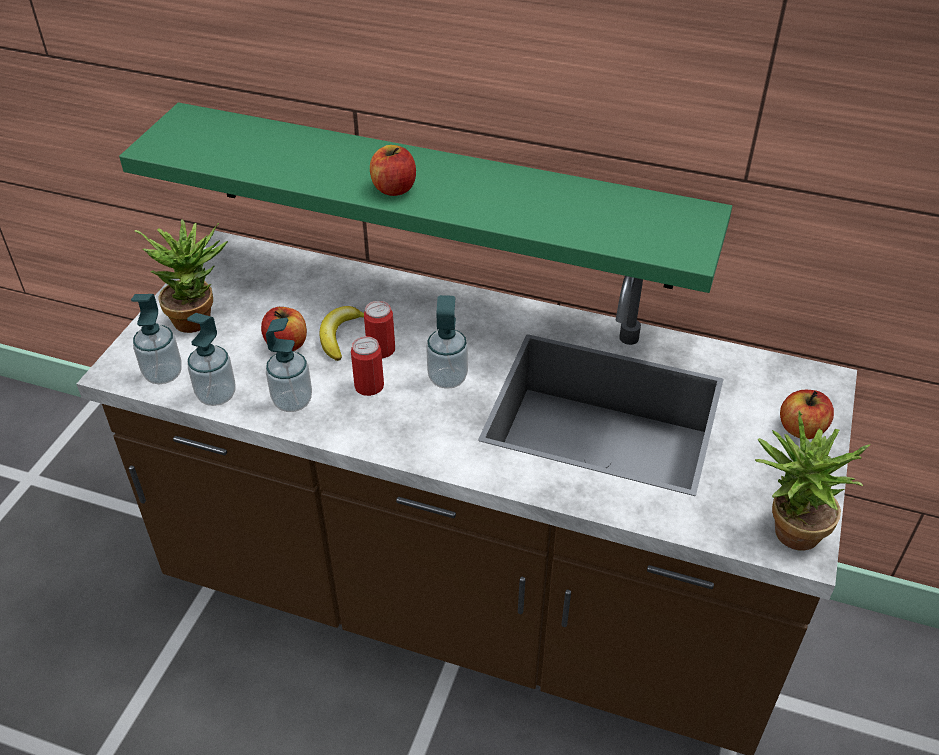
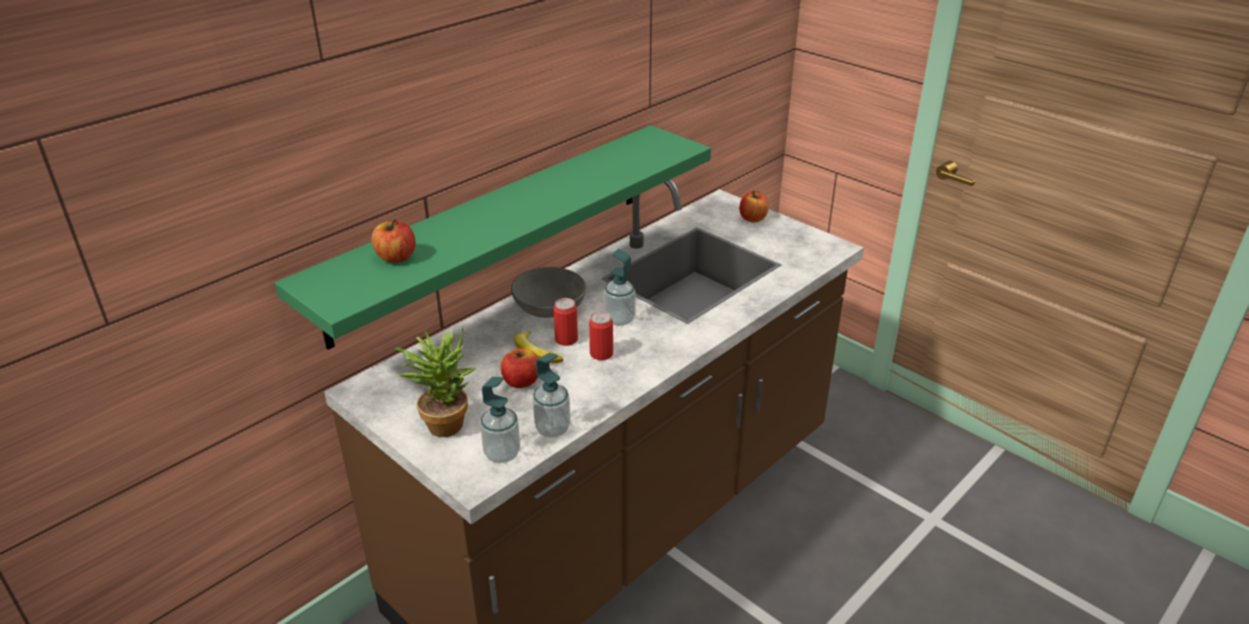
camera: 65 degrees left, 10 degrees down
soap dispenser [266,318,312,412] -> none
apple [370,145,416,196] -> apple moved to [372,220,415,263]
potted plant [754,411,870,551] -> none
none -> grey bowl [511,267,586,318]

